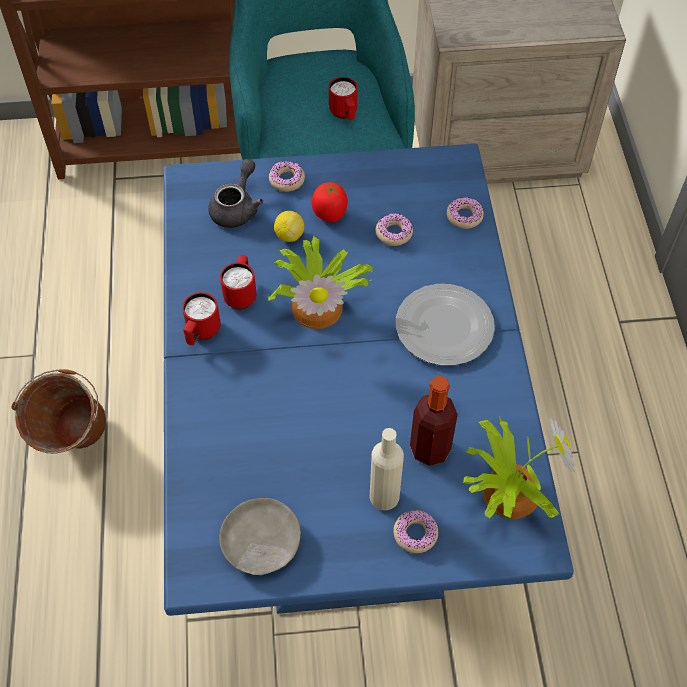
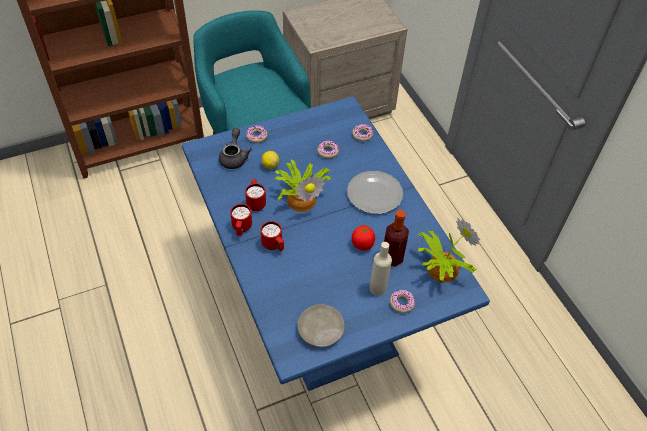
camera: 20 degrees left, 5 degrees down
brown bucket [11,369,107,454] -> none
tomato [312,182,348,222] -> tomato moved to [352,225,375,251]
red mug [329,77,358,120] -> red mug moved to [261,221,284,251]

